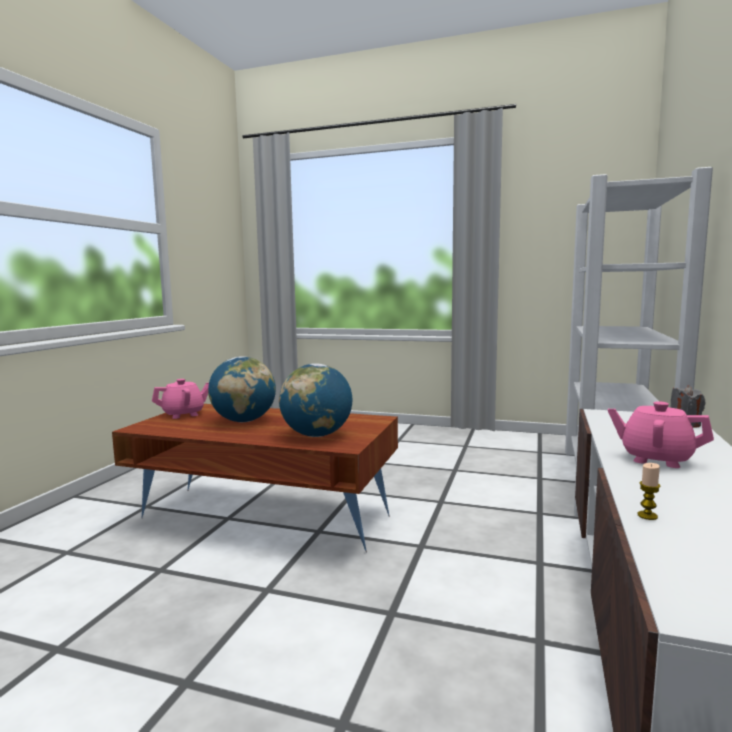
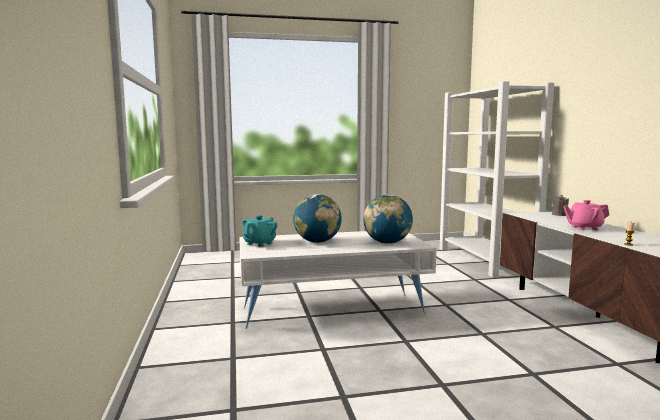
camera: 30 degrees left, 0 degrees up
brown coffee table [112,404,398,553] -> white coffee table [239,231,437,329]
pink teapot [152,379,209,419] -> turquoise teapot [242,215,277,247]

